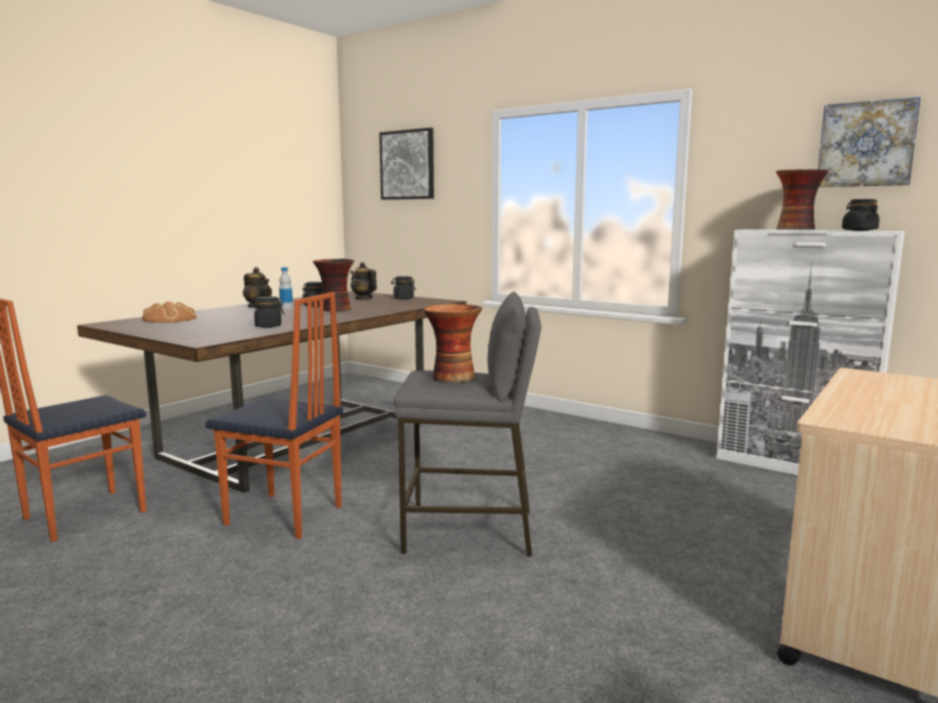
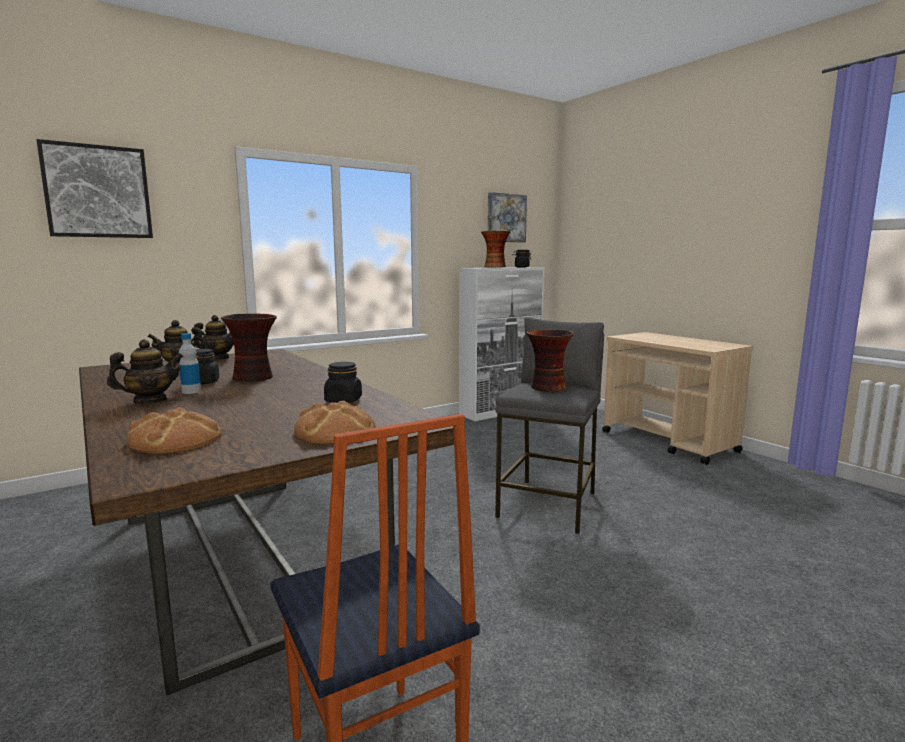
camera: 70 degrees left, 0 degrees up
chair [205,292,343,539] -> none
black jar [391,276,416,299] -> teapot [193,315,234,360]
none -> bread [294,401,376,444]

